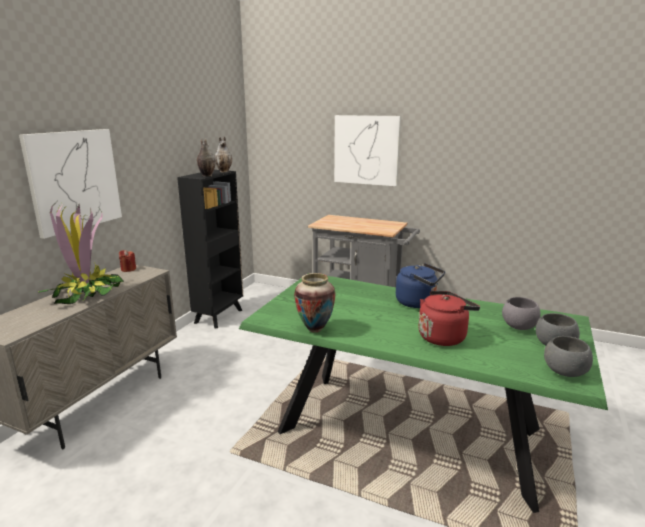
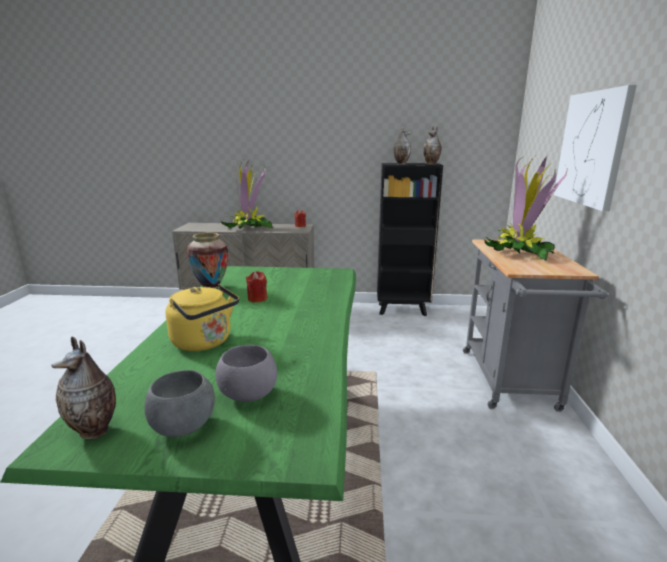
camera: 70 degrees right, 0 degrees up
picture [19,129,122,239] -> none
blue kettle [396,263,445,308] -> none
red kettle [418,291,480,346] -> yellow kettle [166,284,239,351]
grey bowl [544,336,593,377] -> vase [51,336,116,439]
none -> red candle [246,271,267,302]
none -> potted plant [485,155,568,261]

